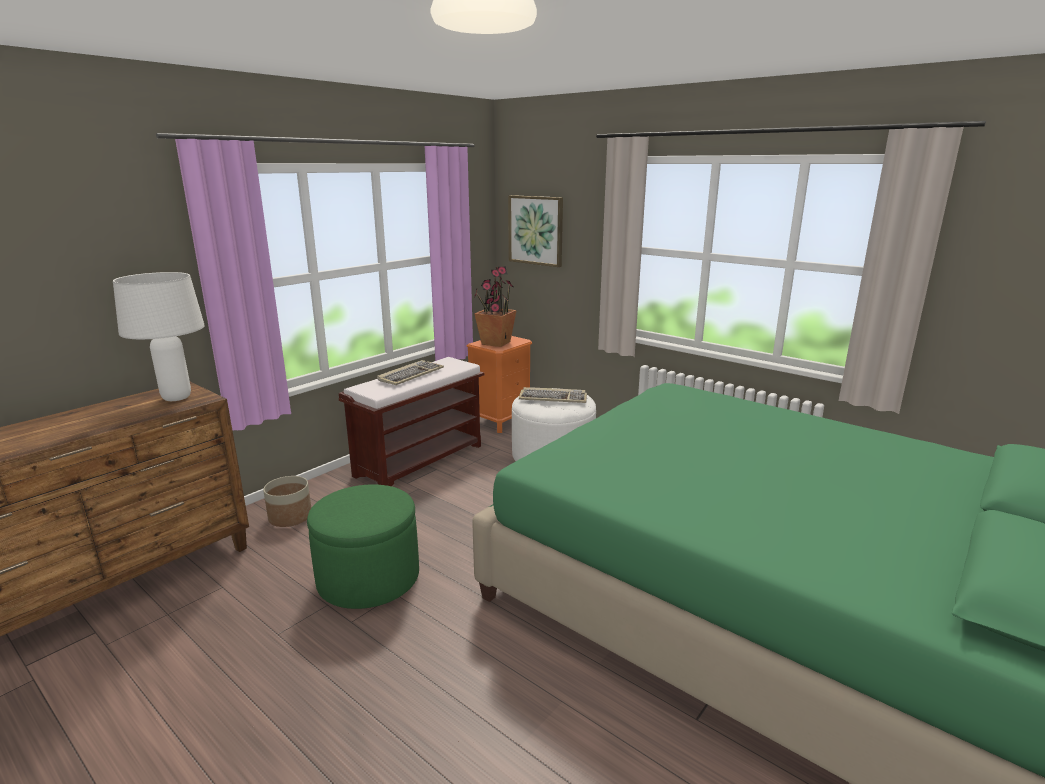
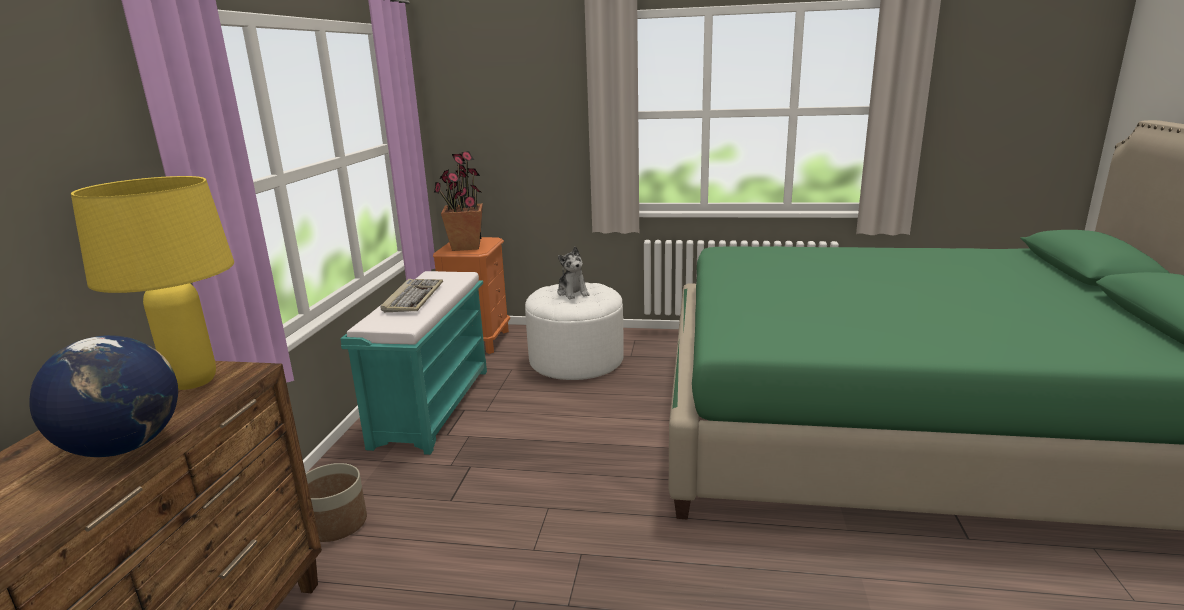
camera: 30 degrees left, 0 degrees up
white table lamp [113,272,205,401] -> yellow table lamp [71,176,234,390]
green ottoman [307,484,419,609] -> none
brown bench [339,357,484,486] -> turquoise bench [340,271,487,455]
picture [508,195,563,267] -> none
keyboard [519,387,587,403] -> plush toy [557,246,590,299]
none -> globe [29,335,178,457]

